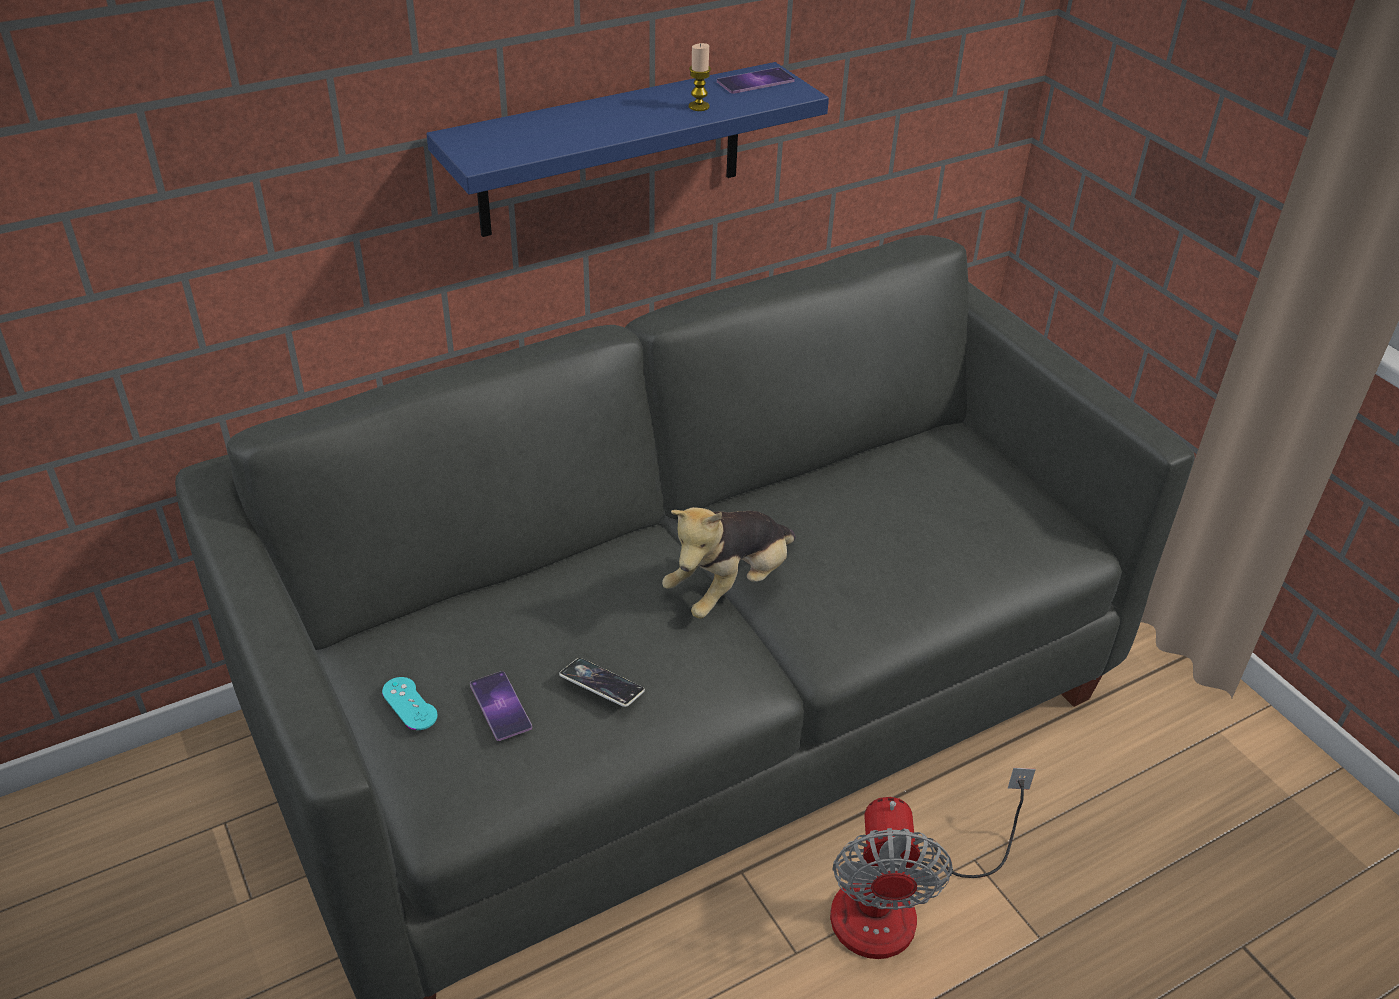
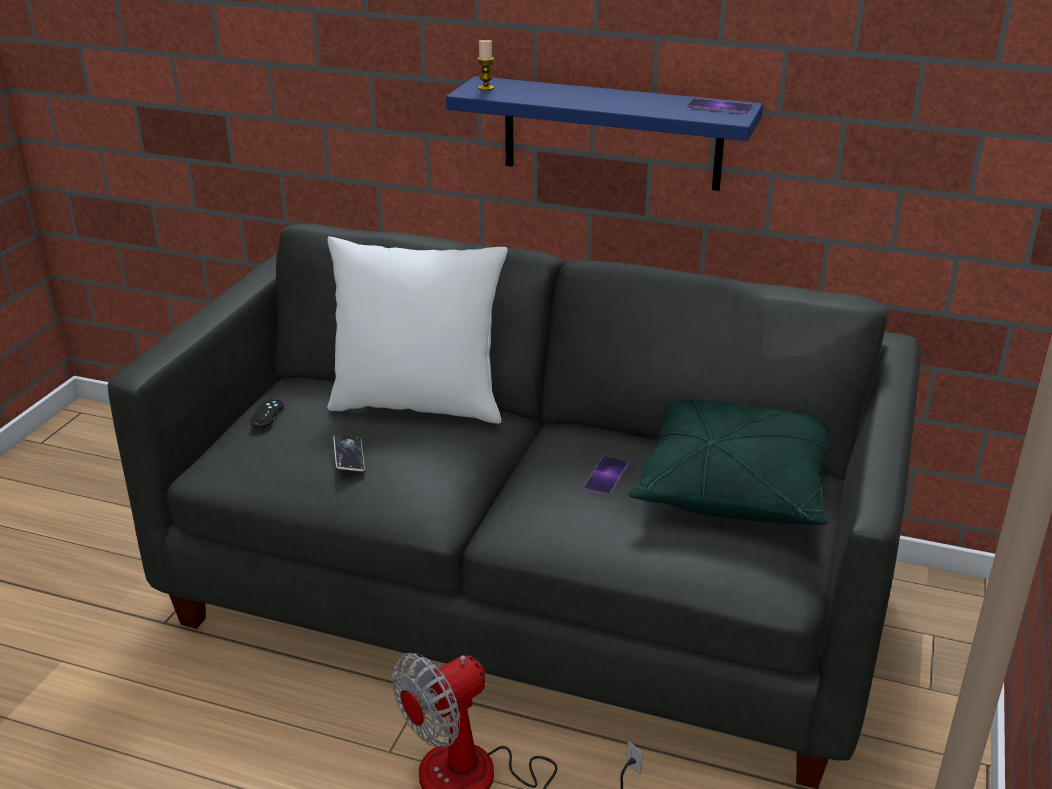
camera: 50 degrees right, 10 degrees down
turquoise game controller [382,677,438,730] -> black game controller [249,399,284,428]
phone [470,671,532,741] -> phone moved to [583,456,628,495]
plush toy [662,507,796,619] -> none
candle [689,43,711,111] -> candle moved to [478,39,494,91]
none -> white pillow [327,237,508,424]
none -> green pillow [628,399,830,525]

